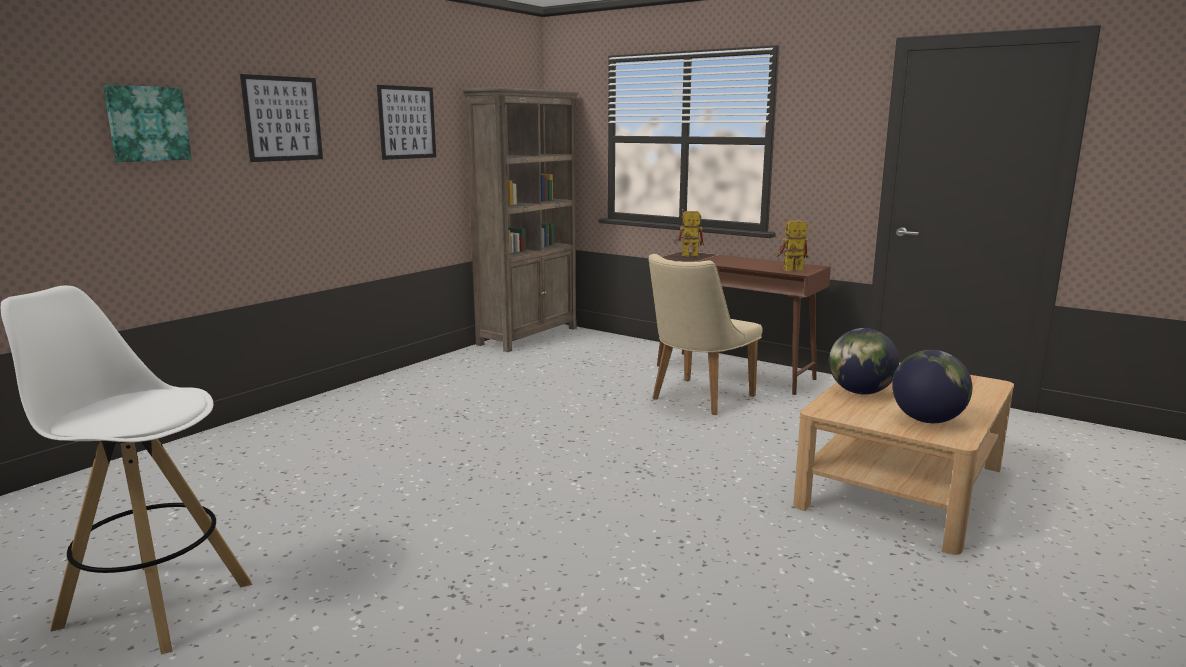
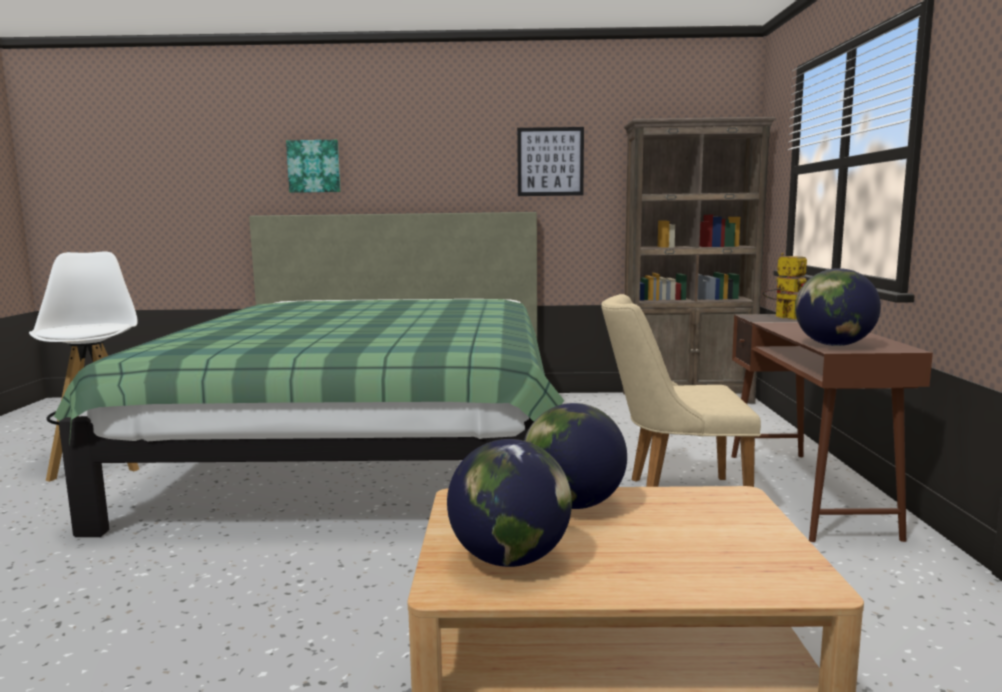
camera: 55 degrees right, 5 degrees down
picture [240,74,323,162] -> none
toy robot [777,218,808,271] -> globe [795,268,881,346]
none -> green bed [54,212,564,537]

